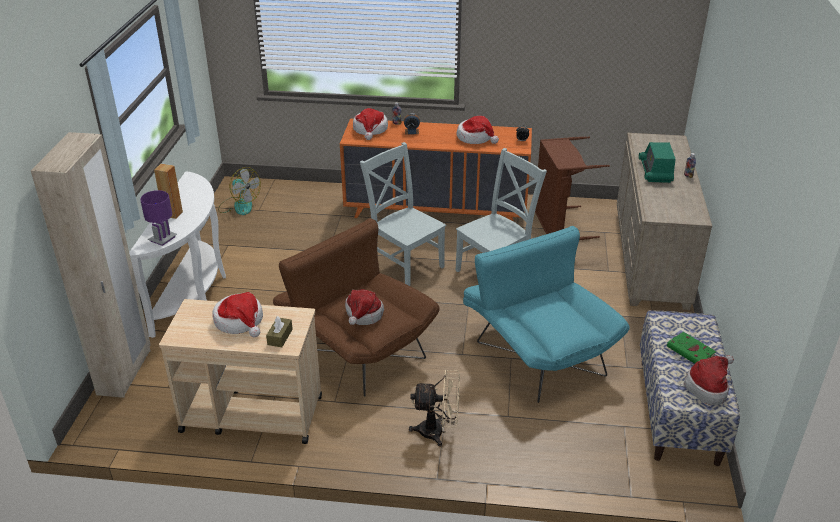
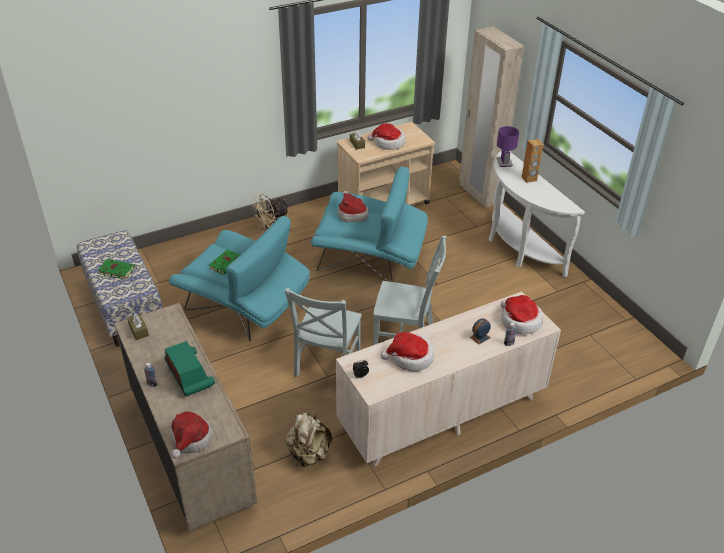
camera: 145 degrees right, 5 degrees up
fan [218,167,261,215] -> none
brown armchair [273,218,440,397] -> turquoise armchair [311,167,428,282]
orange dresser [340,119,532,222] -> beige dresser [336,291,561,467]
brown laundry basket [535,136,610,240] -> beige backpack [285,411,332,467]
hat [683,355,734,405] -> hat moved to [170,411,213,459]
none -> brown tissue box [127,313,149,340]
none -> green book [209,249,241,275]

